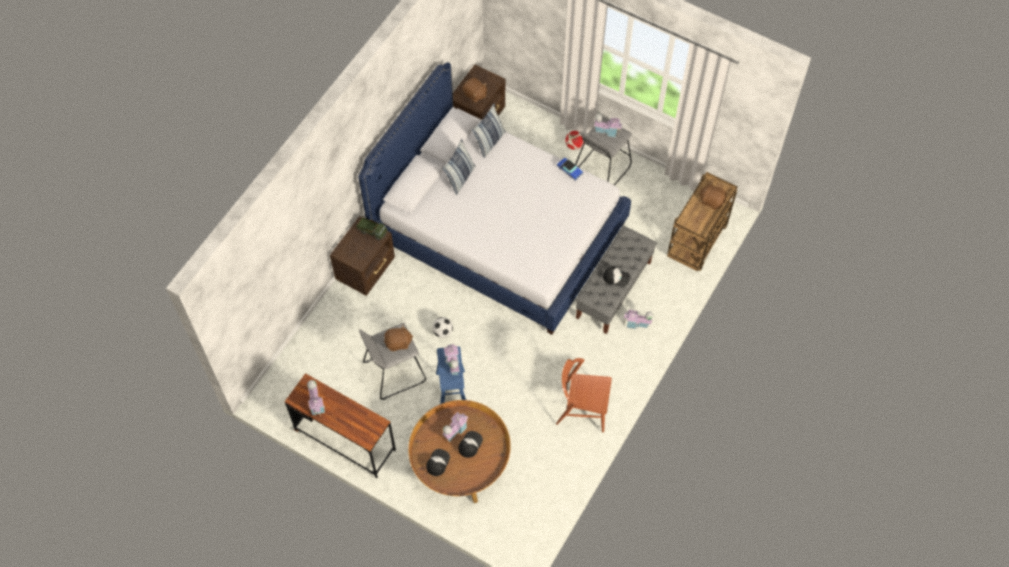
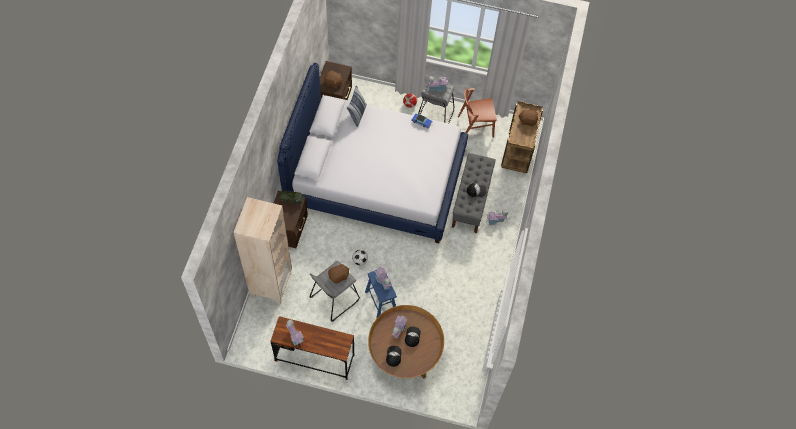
camera: 20 degrees left, 0 degrees up
pillow [442,139,475,195] -> none
brown chair [556,358,612,432] -> brown chair moved to [458,88,497,138]
none -> beige bookcase [233,197,292,304]

